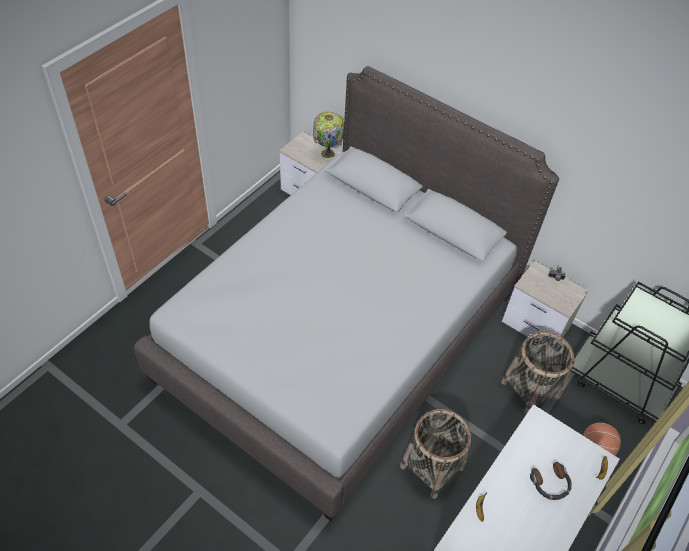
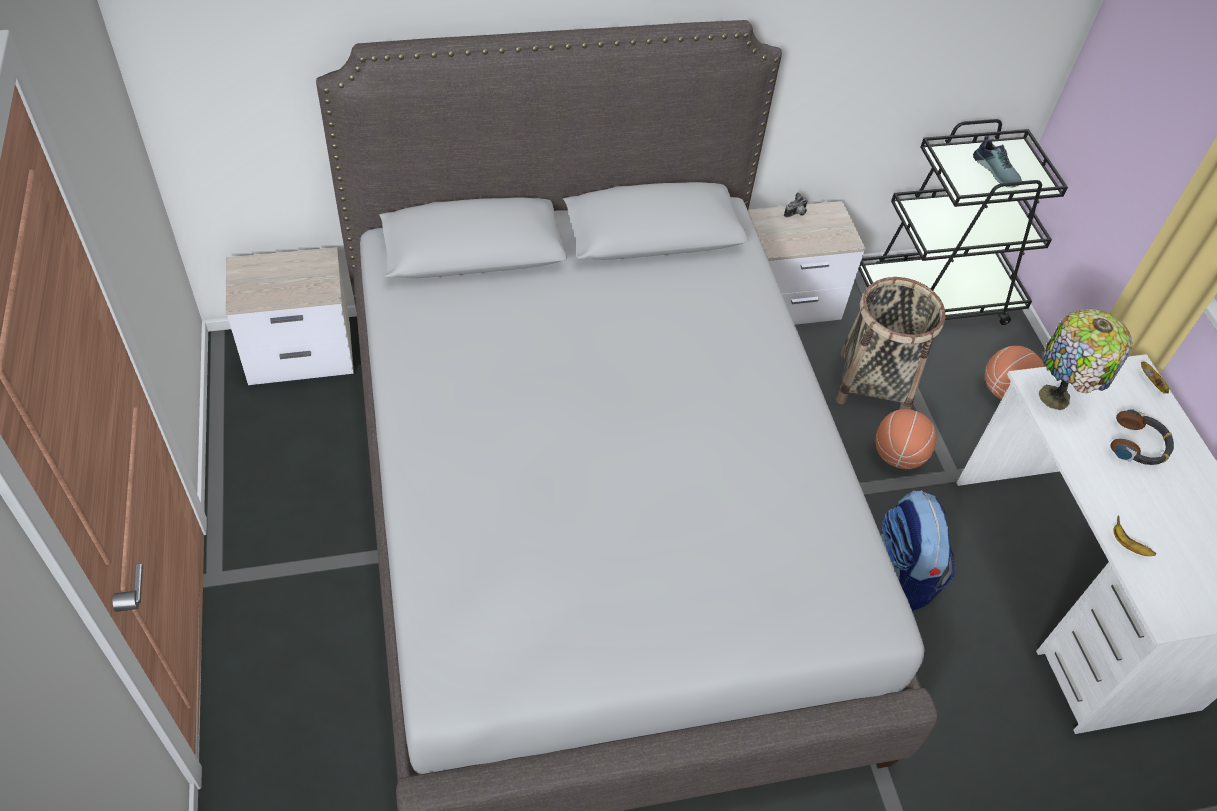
camera: 50 degrees left, 0 degrees up
table lamp [313,112,344,158] -> table lamp moved to [1039,309,1132,410]
basket [400,409,472,499] -> backpack [881,490,955,611]
none -> basketball [876,409,937,469]
none -> shoe [973,136,1022,188]

